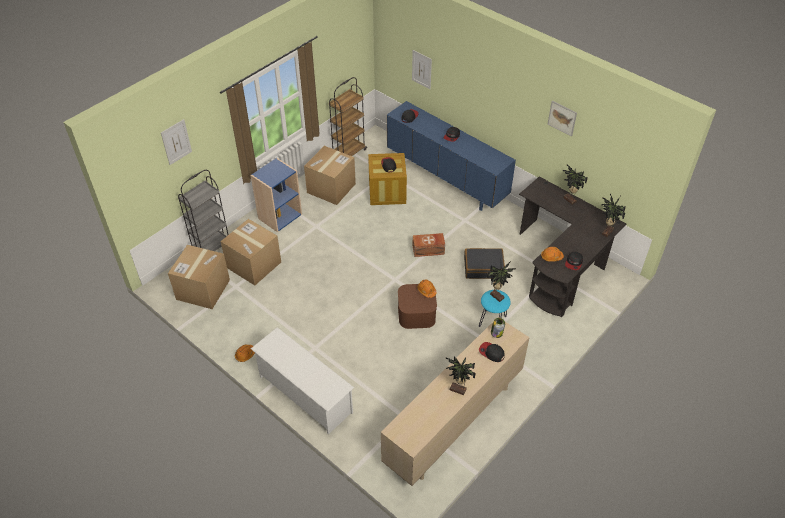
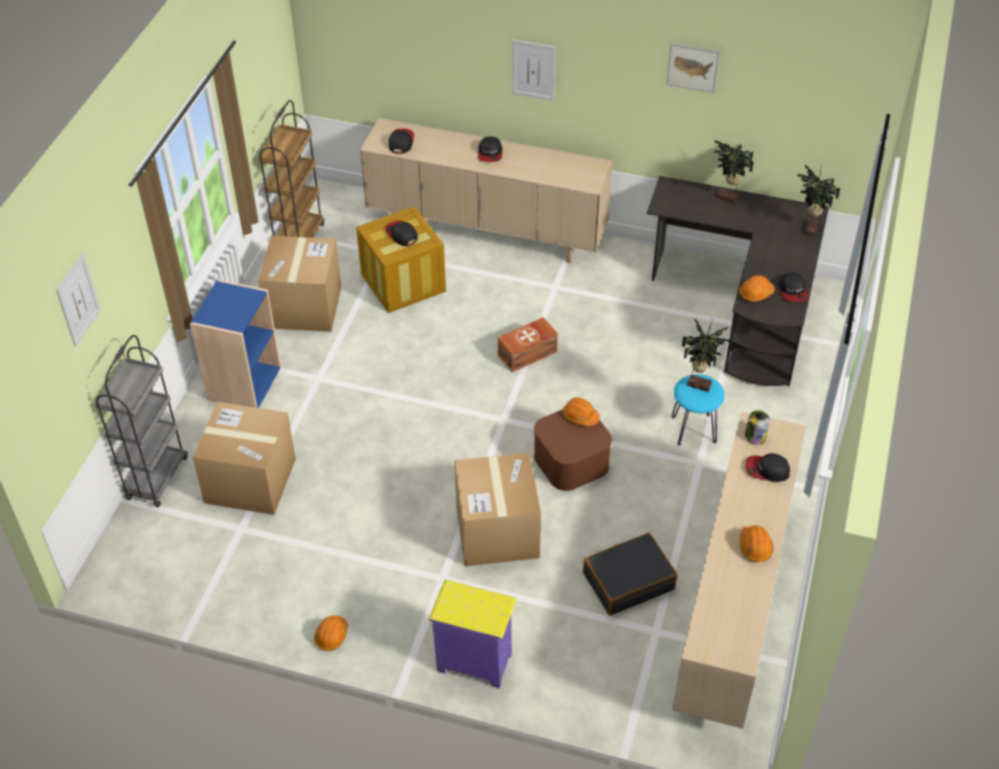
camera: 25 degrees left, 0 degrees up
cardboard box [168,245,230,309] -> cardboard box moved to [454,453,541,566]
white shoe rack [251,327,354,434] -> nightstand [429,580,516,688]
blue cabinet [387,101,516,211] -> beige cabinet [360,118,613,264]
picture [412,50,432,89] -> picture moved to [512,40,556,101]
potted plant [446,356,475,395] -> orange hard hat [740,525,773,562]
black suitcase [464,248,505,279] -> black suitcase moved to [583,533,677,615]

